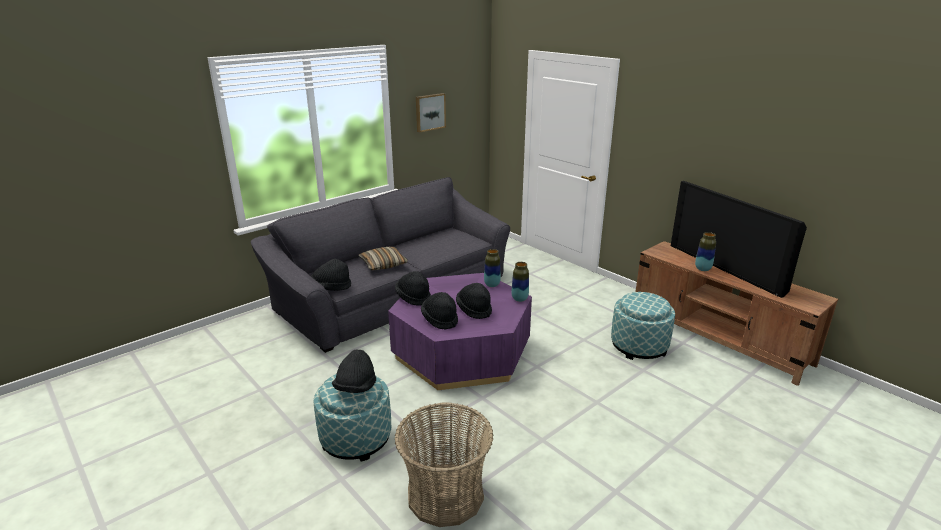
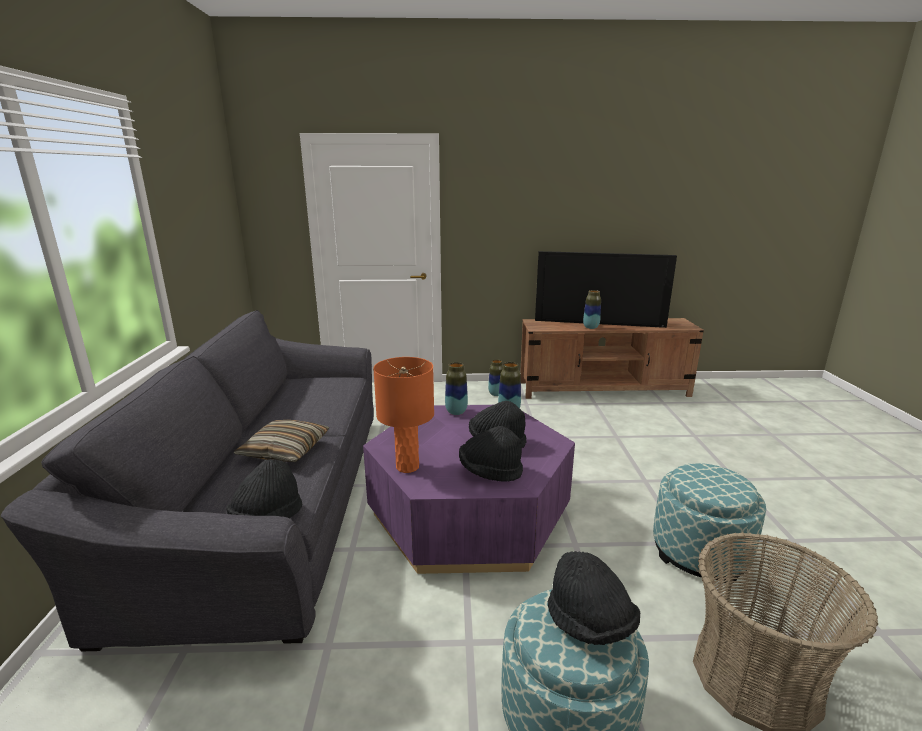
camera: 50 degrees left, 5 degrees down
black hat [395,271,431,306] -> orange table lamp [373,357,434,473]
picture [416,93,446,132] -> none
ottoman [611,292,675,360] -> ottoman moved to [653,463,766,583]
none -> vase [488,360,503,396]

